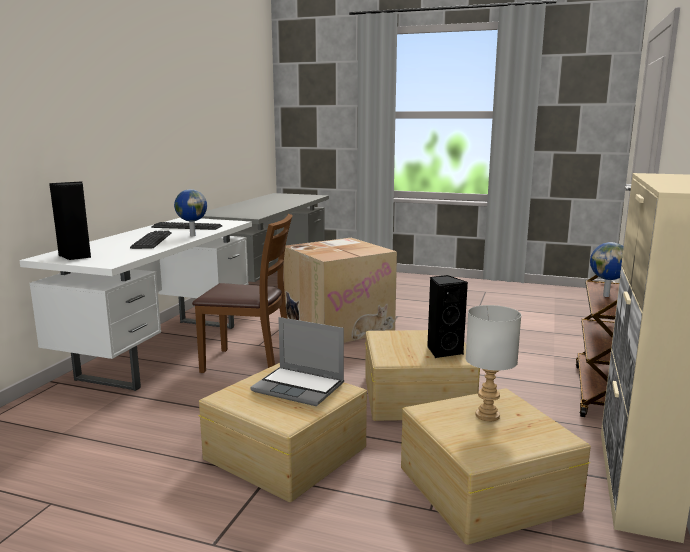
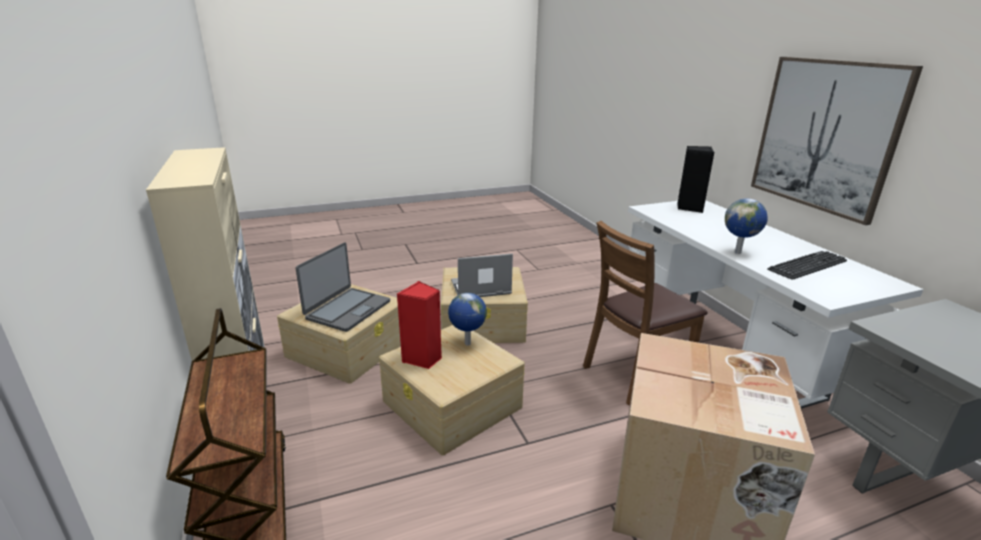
camera: 140 degrees right, 10 degrees up
keyboard [130,231,172,249] -> none
black speaker [427,275,468,358] -> red speaker [397,281,442,369]
grey table lamp [465,305,521,421] -> laptop [296,243,390,332]
globe [590,242,624,297] -> globe moved to [448,293,487,345]
none -> picture [751,57,923,225]

